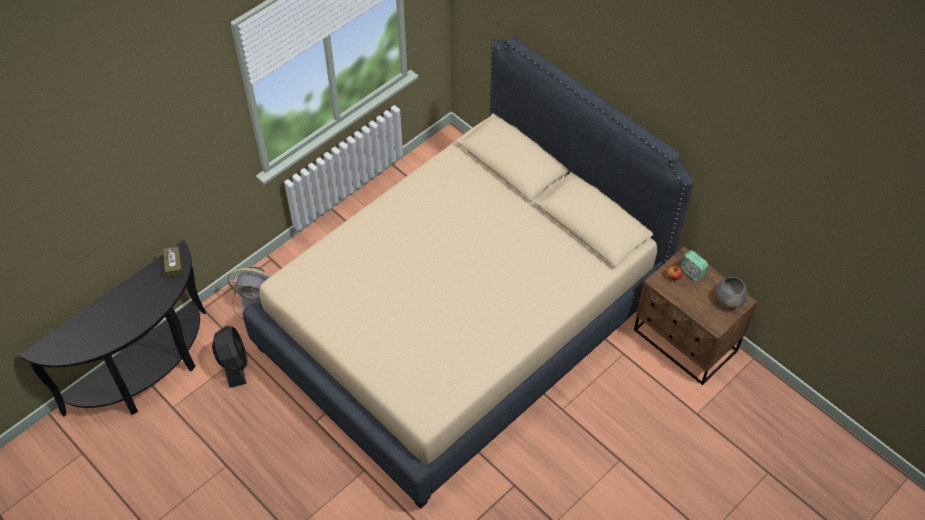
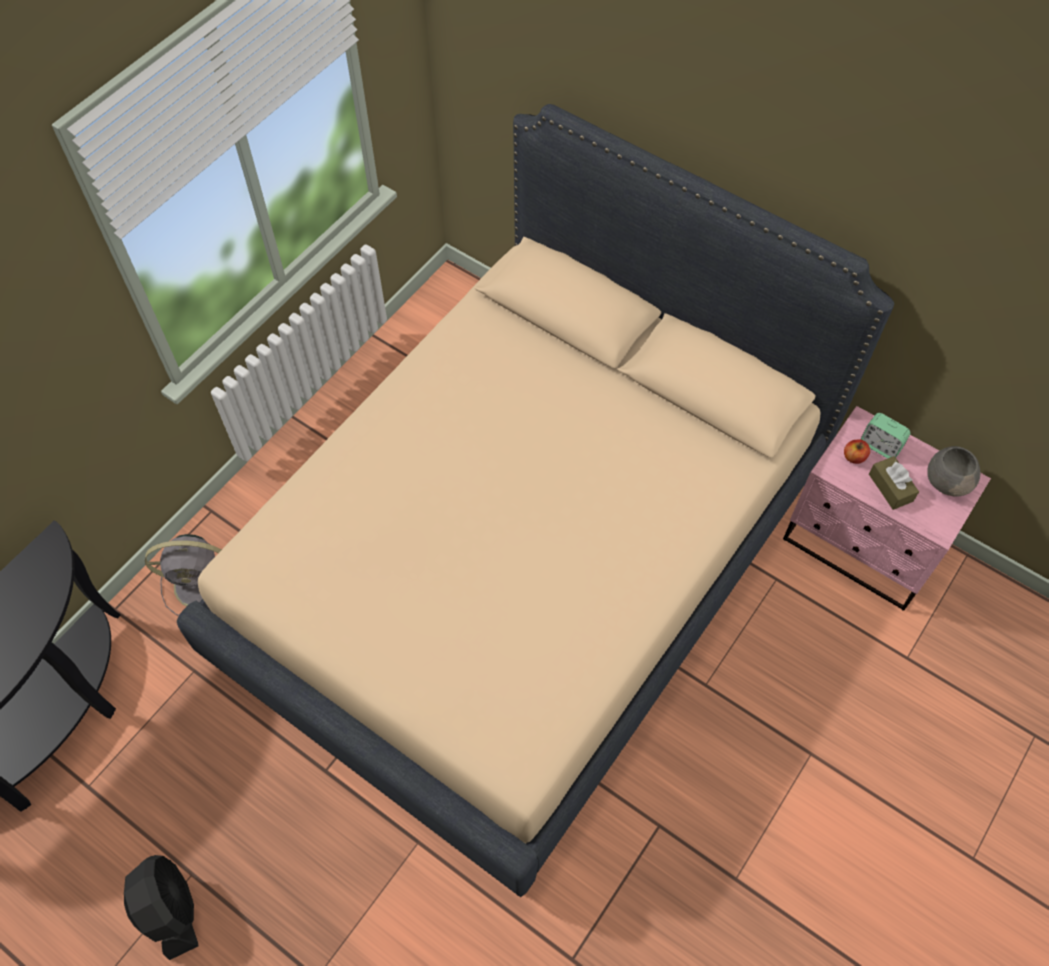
camera: 10 degrees left, 5 degrees up
brown tissue box [163,246,183,279] -> brown tissue box moved to [869,456,919,510]
black fan [212,326,248,388] -> black fan moved to [124,855,198,960]
brown nightstand [634,246,758,385] -> pink nightstand [783,406,991,610]

